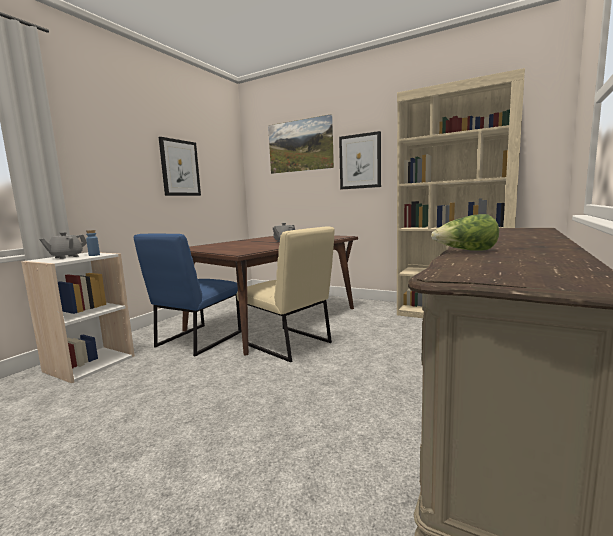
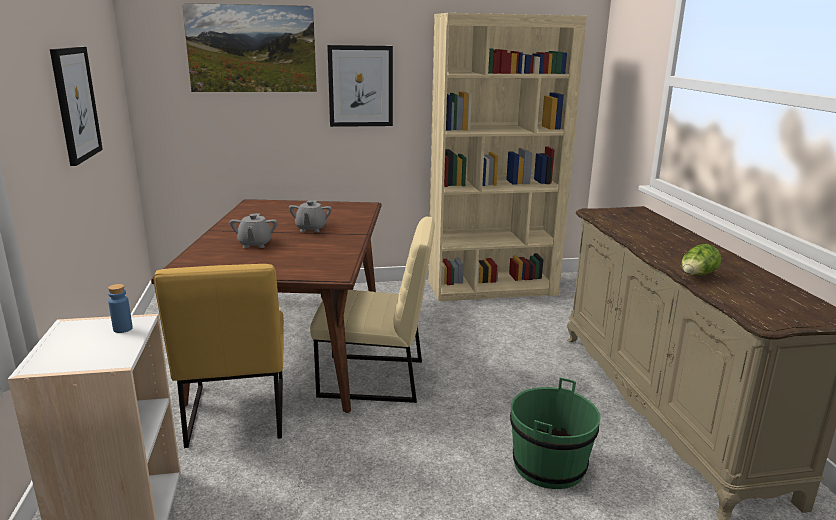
camera: 40 degrees left, 10 degrees up
grey teapot [39,232,87,259] -> grey teapot moved to [230,213,277,248]
blue chair [134,234,242,356] -> yellow chair [153,264,284,448]
none -> green bucket [510,378,601,489]

